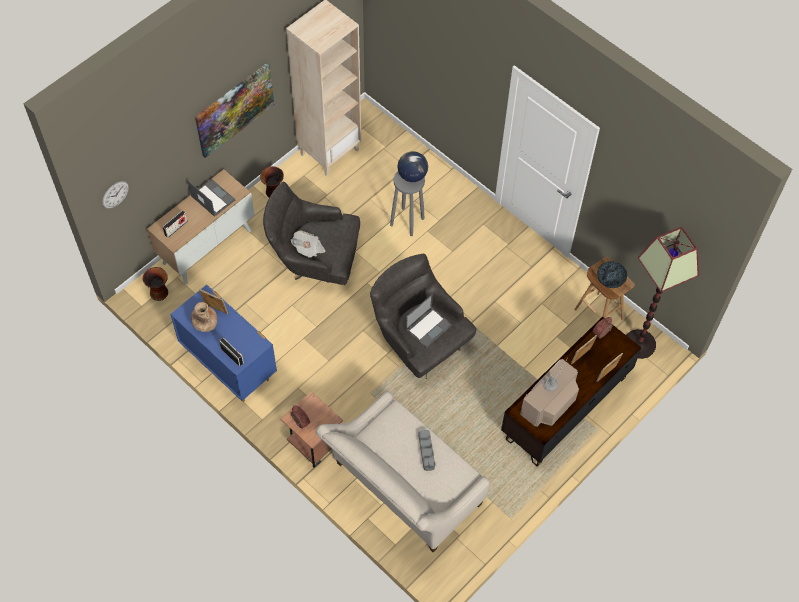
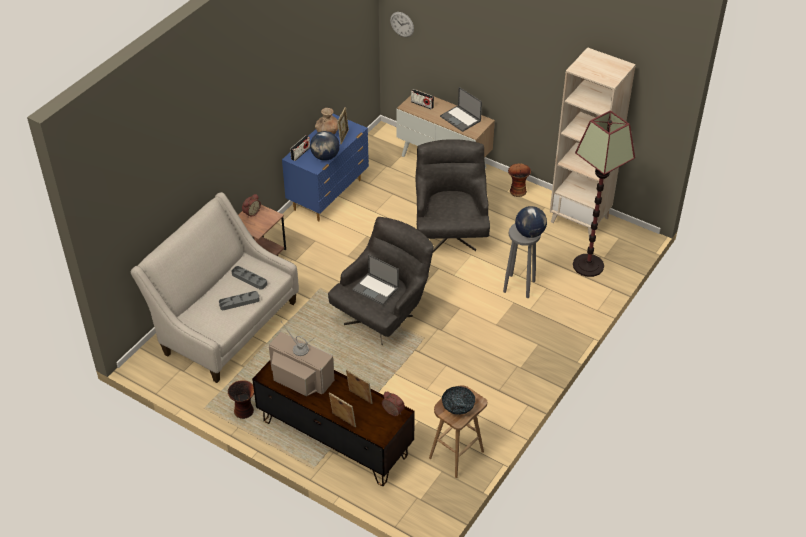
camera: 80 degrees right, 15 degrees down
vase [142,267,168,301] -> vase moved to [228,380,254,419]
laptop [188,179,235,217] -> laptop turned 105 degrees clockwise [440,87,482,132]
picture [195,63,274,158] -> none
newspaper [291,230,326,258] -> none
floor lamp [626,226,699,359] -> floor lamp moved to [573,111,635,277]
none -> grey tray [232,266,267,290]
none -> globe [310,131,340,161]

